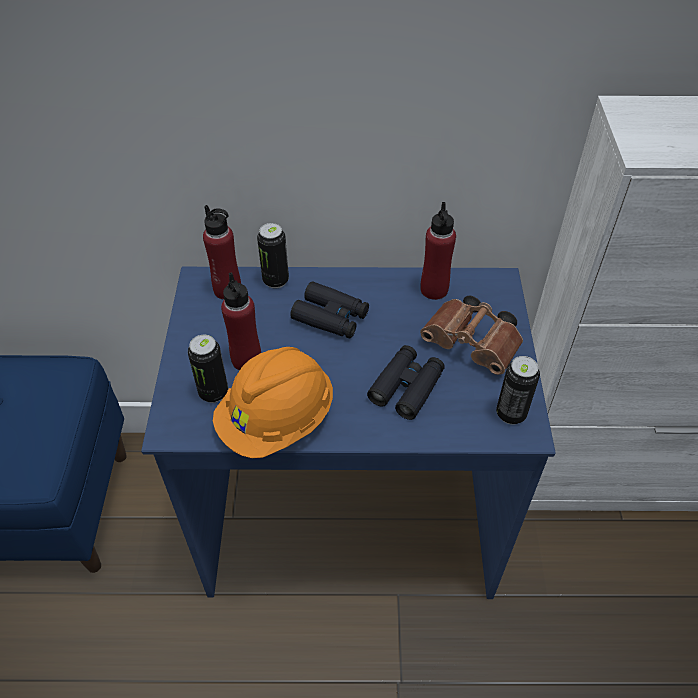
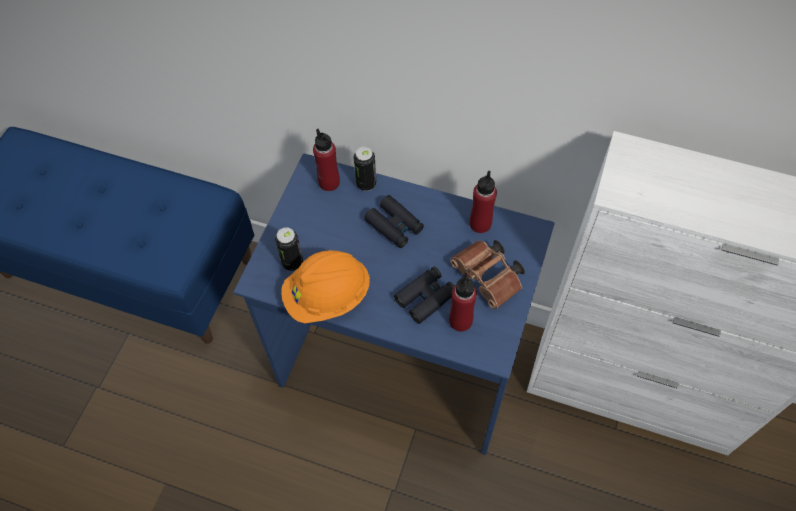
camera: 20 degrees right, 10 degrees up
red bottle [221,272,261,370] -> red bottle moved to [449,273,477,332]
can [496,356,540,425] -> none

